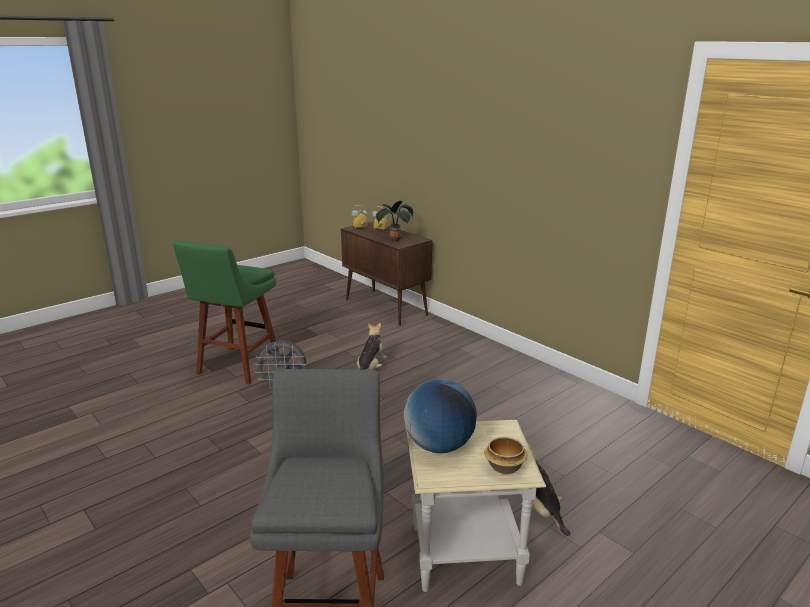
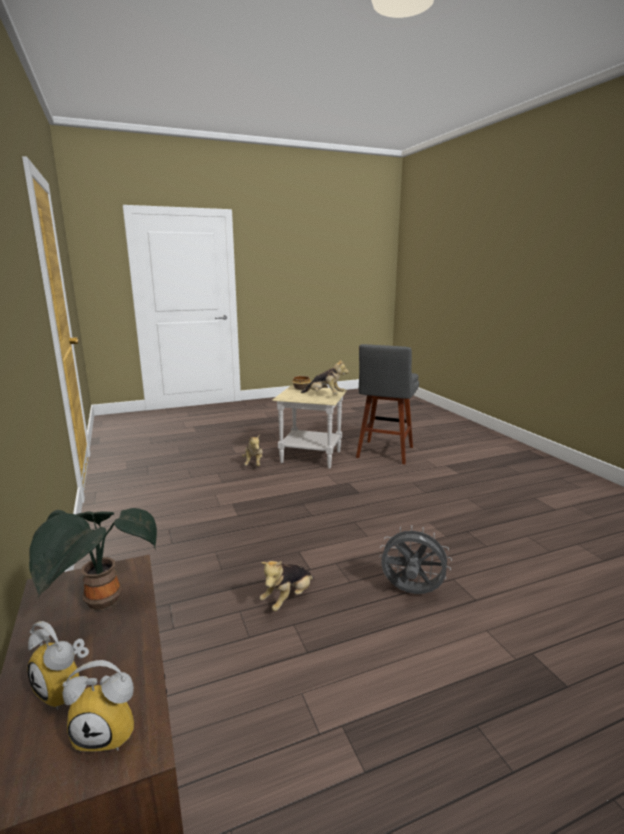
camera: 160 degrees left, 5 degrees down
green stool [173,241,279,384] -> none
globe [404,379,477,453] -> plush toy [301,358,349,394]

